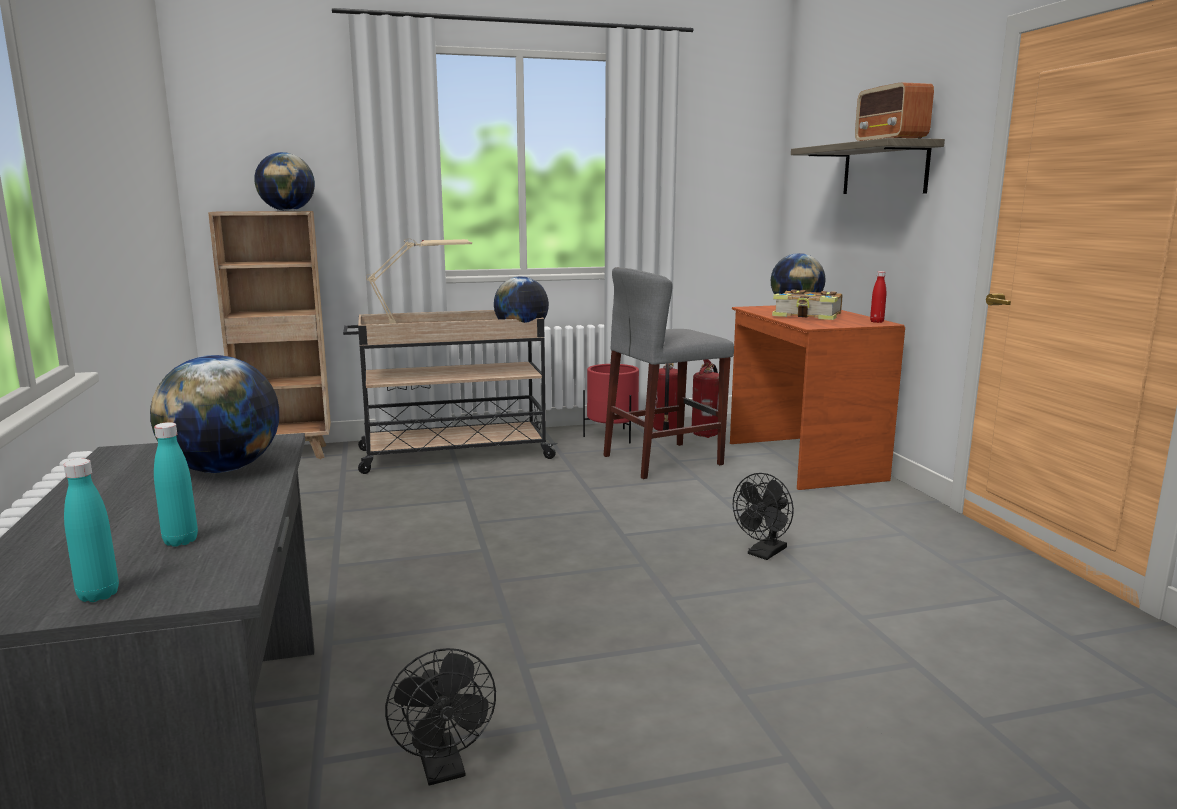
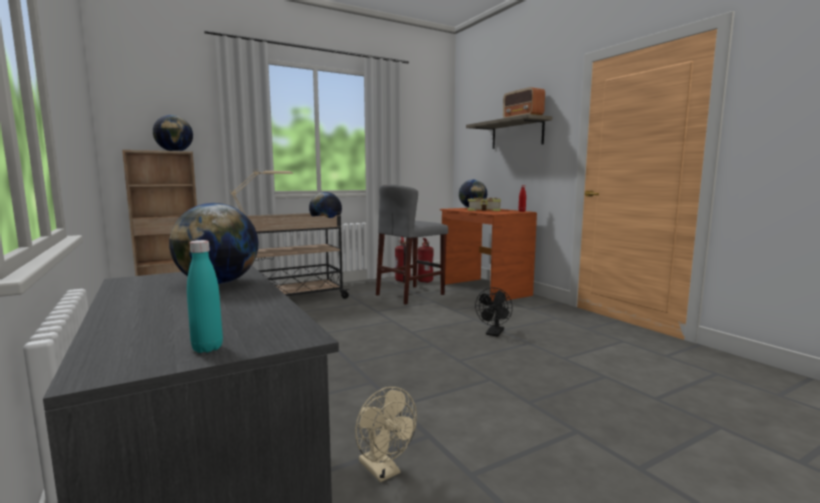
camera: 15 degrees left, 5 degrees down
turquoise bottle [154,422,198,547] -> none
black fan [385,648,496,786] -> beige fan [355,387,417,482]
red planter [583,364,639,443] -> none

